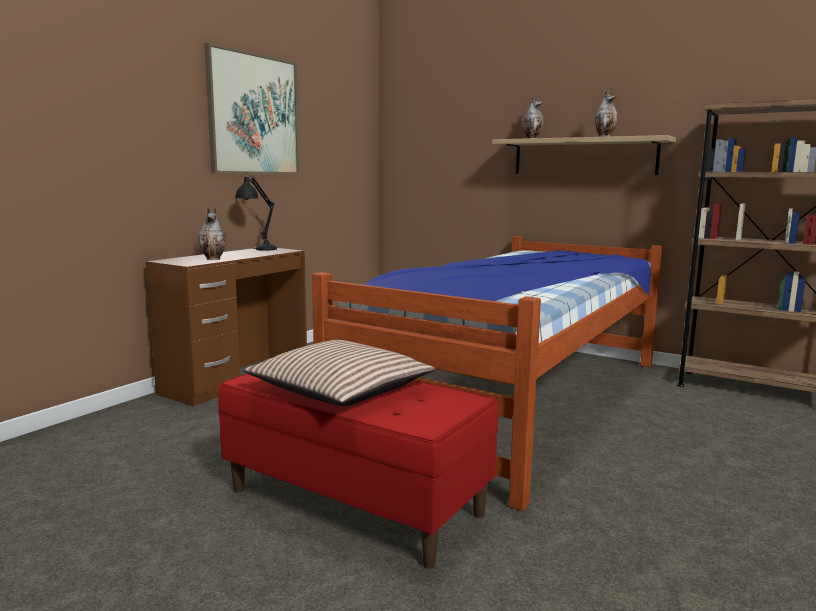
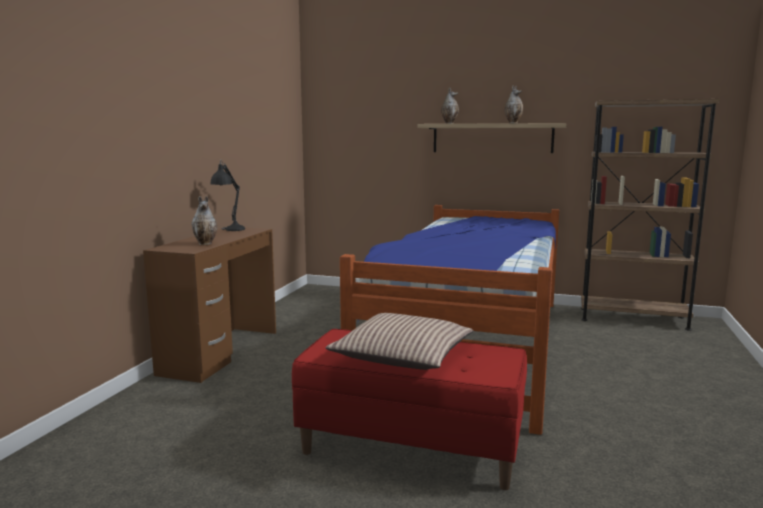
camera: 15 degrees left, 0 degrees up
picture [204,42,300,175] -> none

